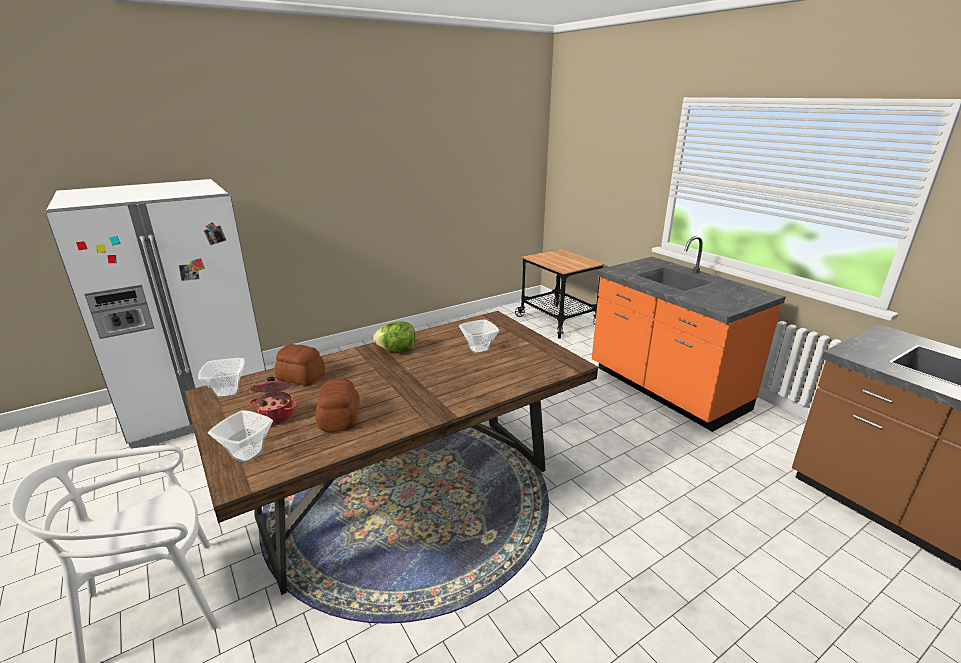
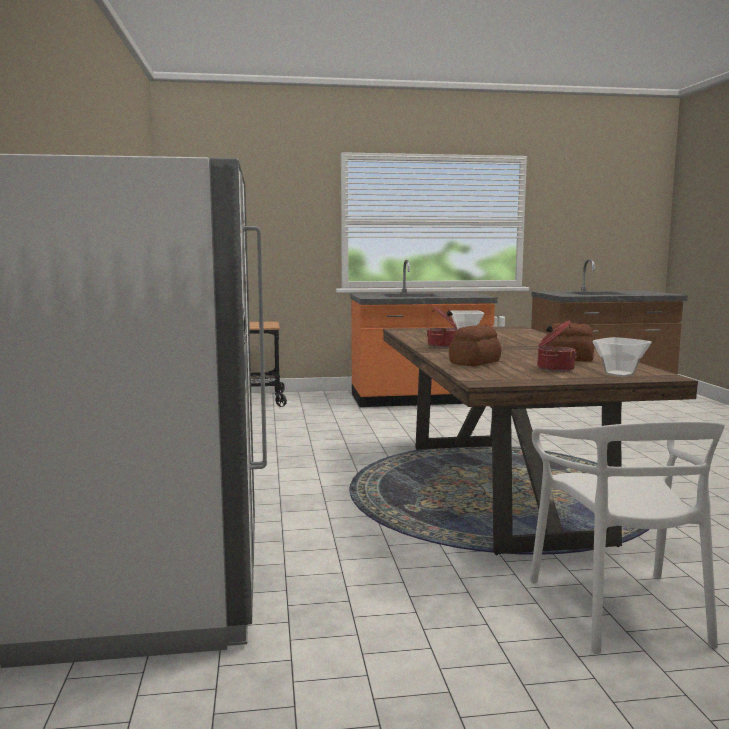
camera: 65 degrees left, 15 degrees down
bowl [198,358,245,398] -> none
lettuce [373,321,416,353] -> cooking pot [427,307,457,348]

